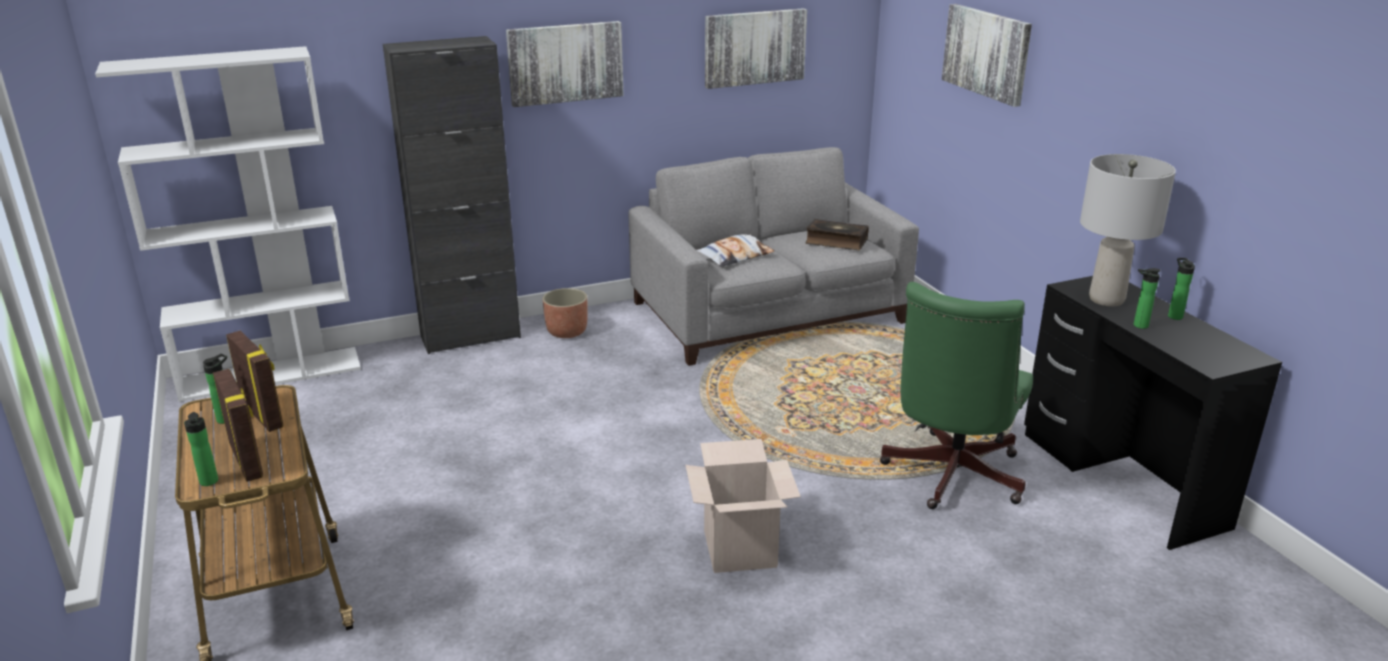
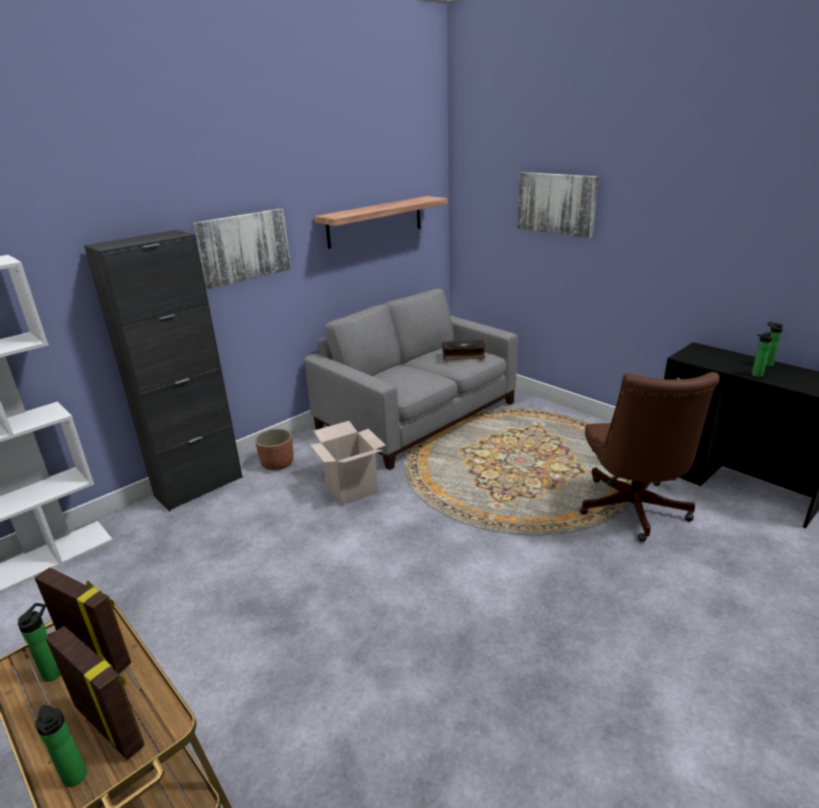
camera: 20 degrees left, 0 degrees up
cardboard box [685,439,801,573] -> cardboard box moved to [309,421,386,505]
pillow [697,234,774,267] -> none
picture [705,8,807,89] -> shelf [314,196,448,249]
green office chair [880,282,1033,509] -> brown office chair [580,372,720,542]
grey table lamp [1080,154,1176,306] -> none

